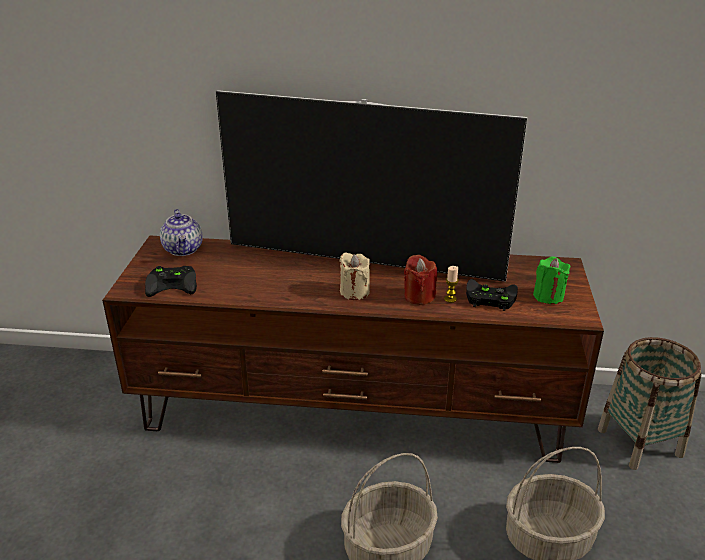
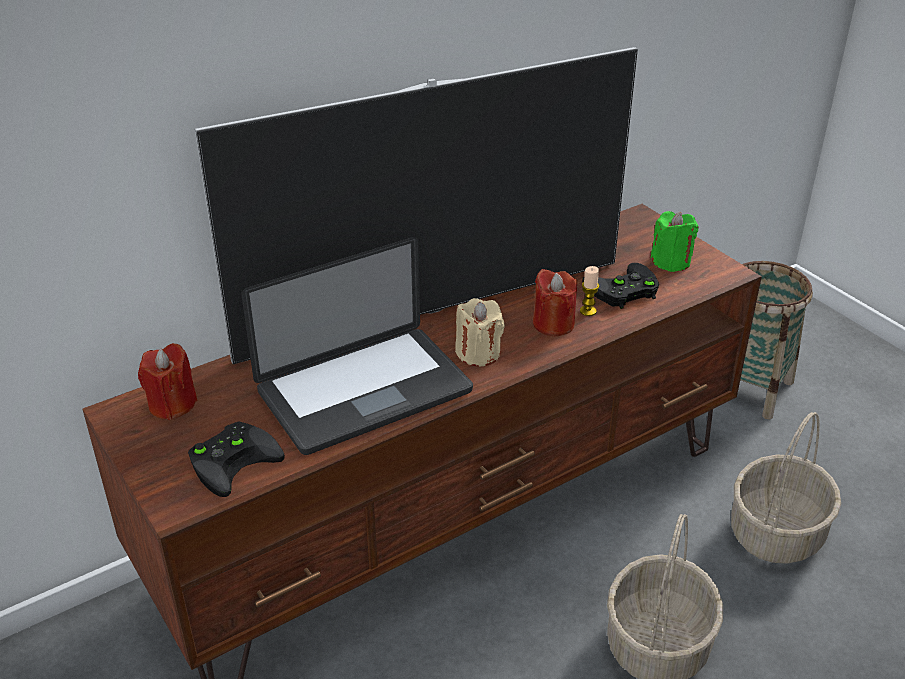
camera: 40 degrees left, 5 degrees up
teapot [160,209,203,256] -> red candle [138,343,197,420]
none -> laptop [241,237,473,455]

